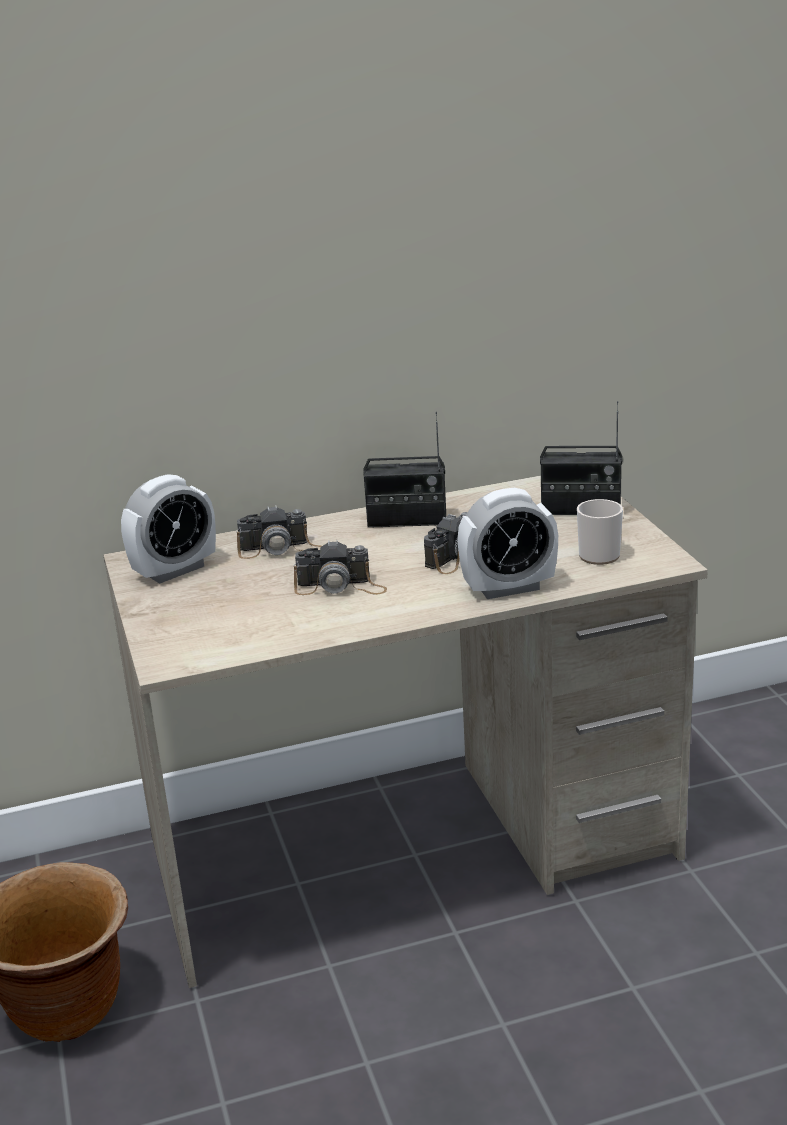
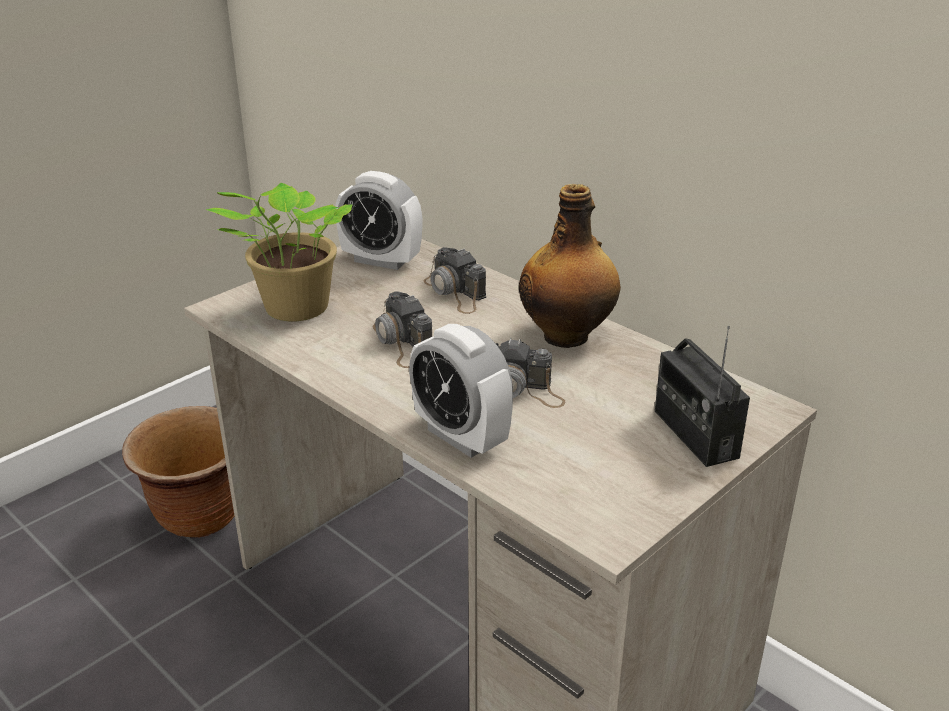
camera: 60 degrees right, 5 degrees up
radio [363,412,446,528] -> bottle [519,184,621,348]
mug [577,499,623,565] -> none
none -> potted plant [206,183,353,321]

